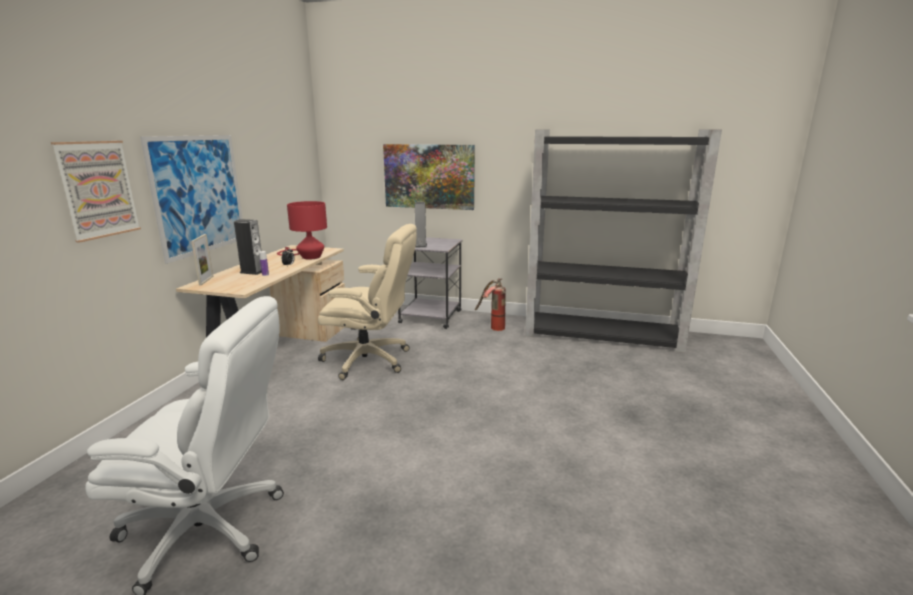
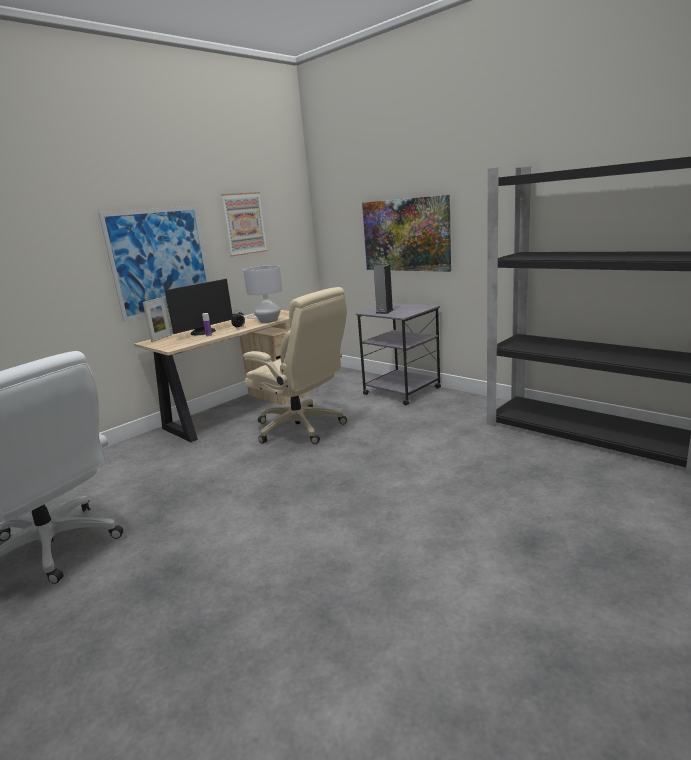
camera: 30 degrees right, 0 degrees up
picture [51,141,141,243] -> picture moved to [221,192,268,256]
speaker [234,219,262,275] -> monitor [165,279,233,335]
red table lamp [277,201,327,260] -> grey table lamp [243,265,282,323]
fire extinguisher [475,278,506,331] -> none

